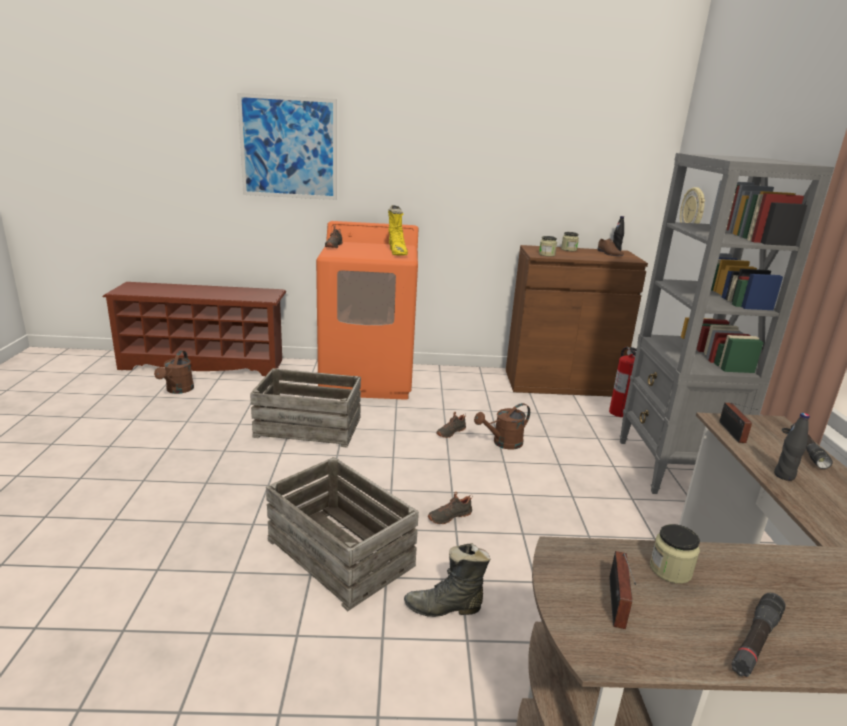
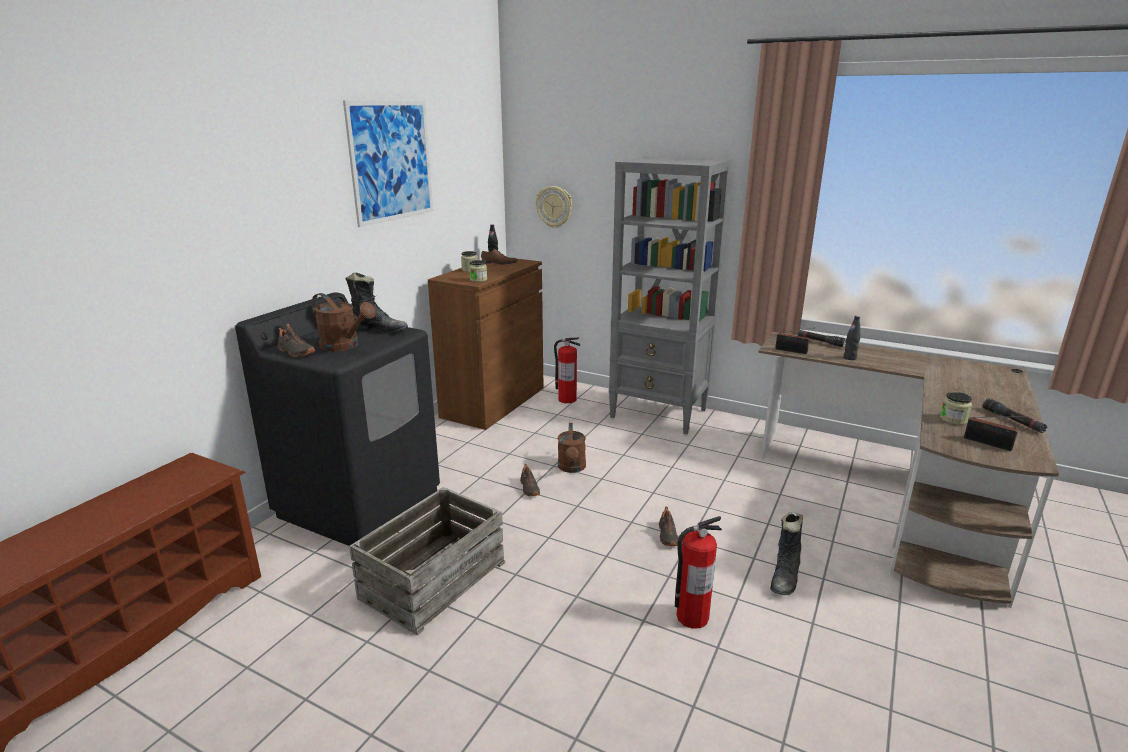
camera: 60 degrees left, 0 degrees up
brown watering can [154,350,194,394] -> brown watering can moved to [312,293,376,351]
picture [237,93,337,200] -> picture moved to [343,100,433,227]
crate [266,457,419,611] -> fire extinguisher [675,516,722,629]
orange washing machine [316,221,418,400] -> black washing machine [235,292,440,546]
yellow boot [388,205,408,255] -> black boot [345,273,408,333]

